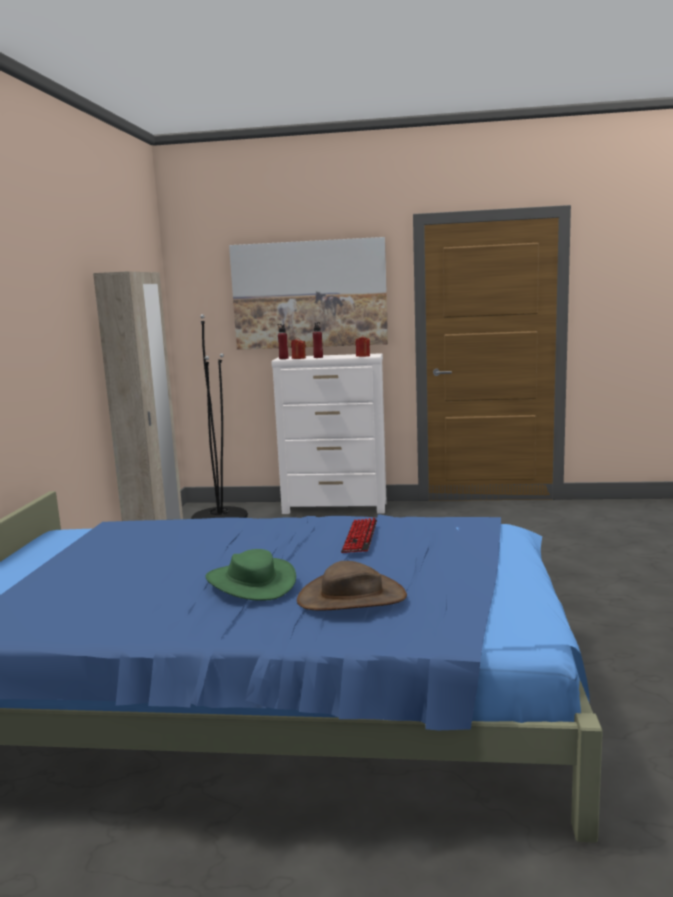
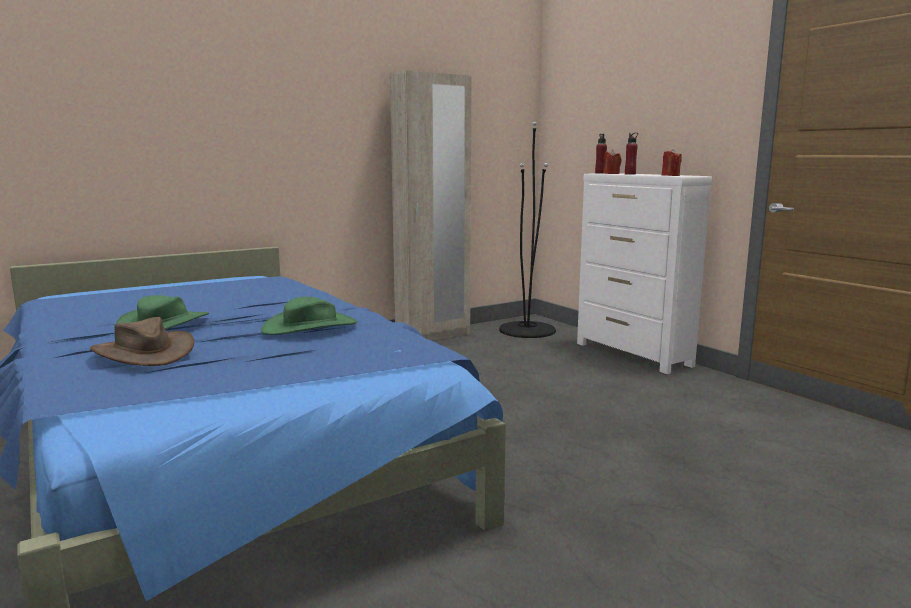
camera: 50 degrees right, 0 degrees up
picture [229,237,388,350] -> none
keyboard [341,518,377,553] -> green hat [261,297,358,335]

